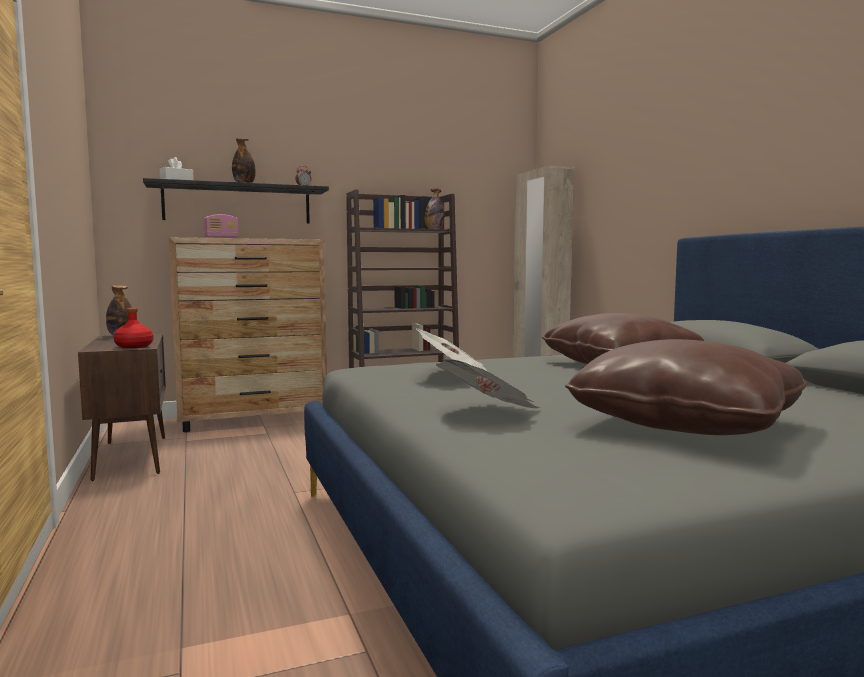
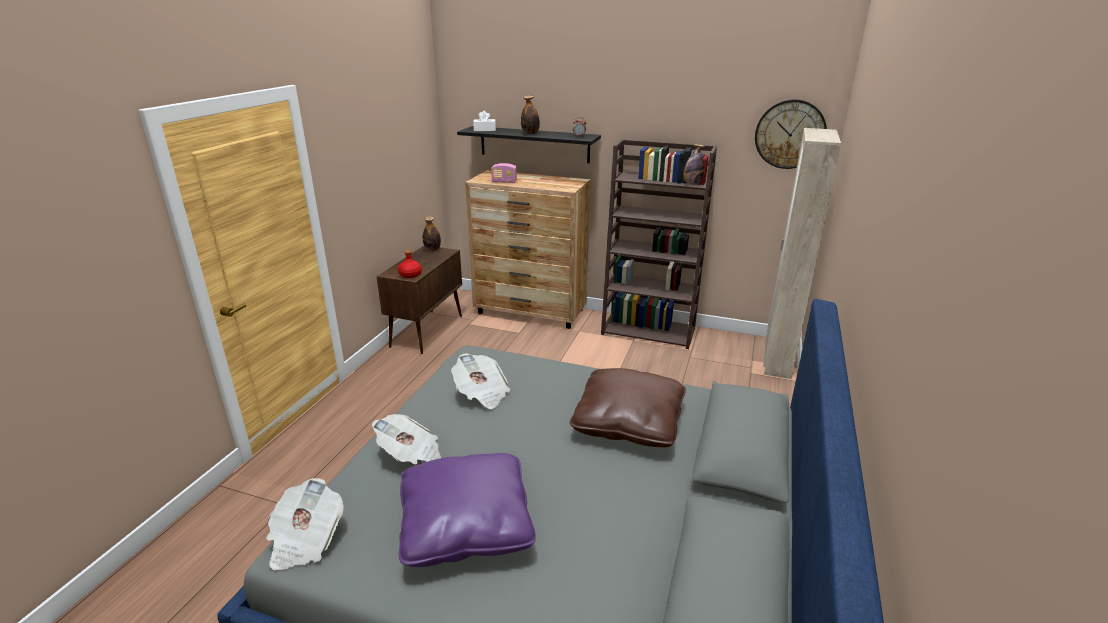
camera: 40 degrees right, 20 degrees up
brown pillow [565,339,807,435] -> purple pillow [399,453,536,567]
none -> newspaper [266,478,344,570]
none -> wall clock [755,100,827,169]

